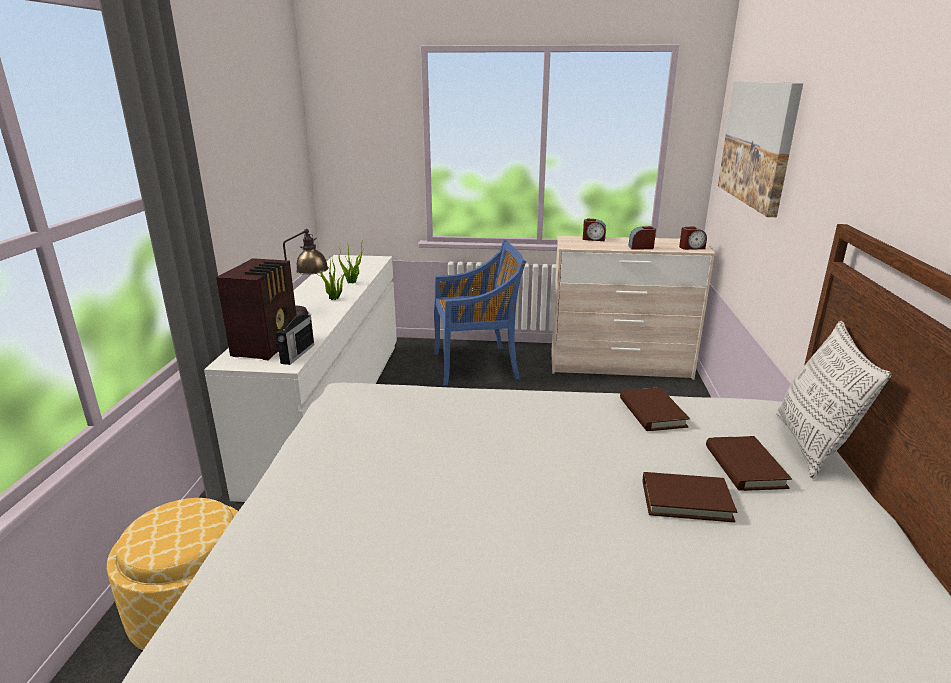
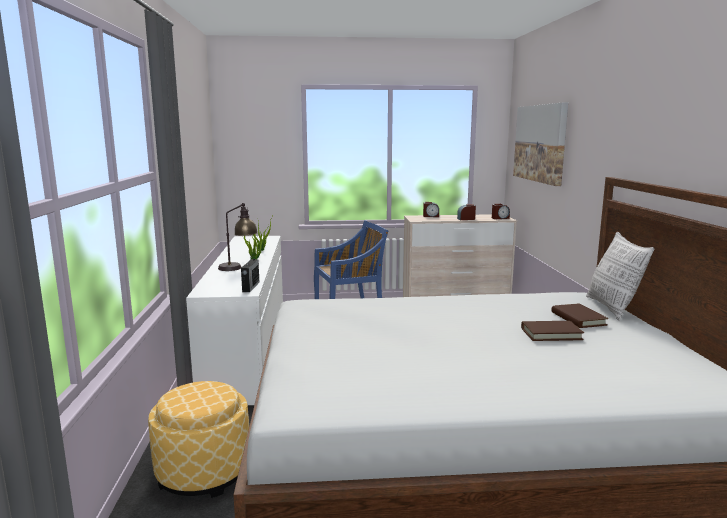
camera: 10 degrees left, 10 degrees down
radio [216,258,297,360] -> none
brown book [620,387,690,431] -> none

